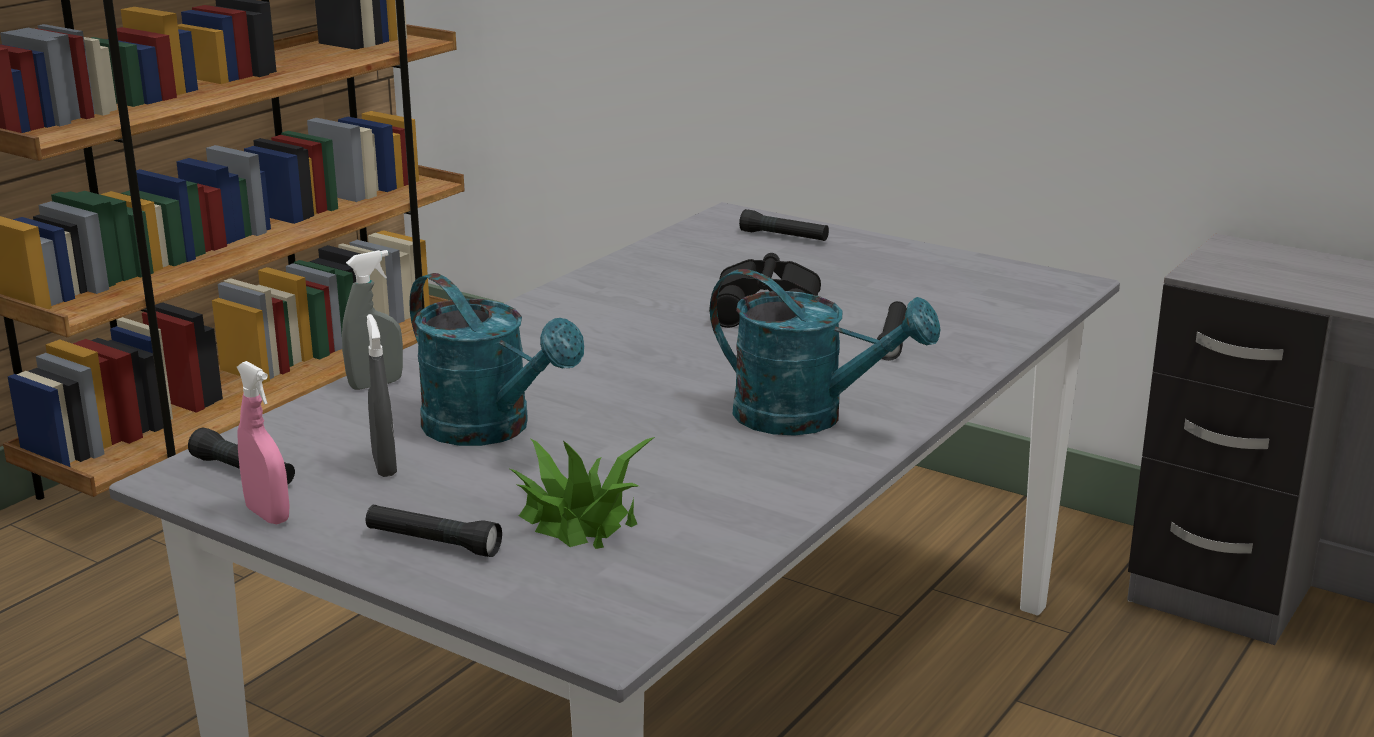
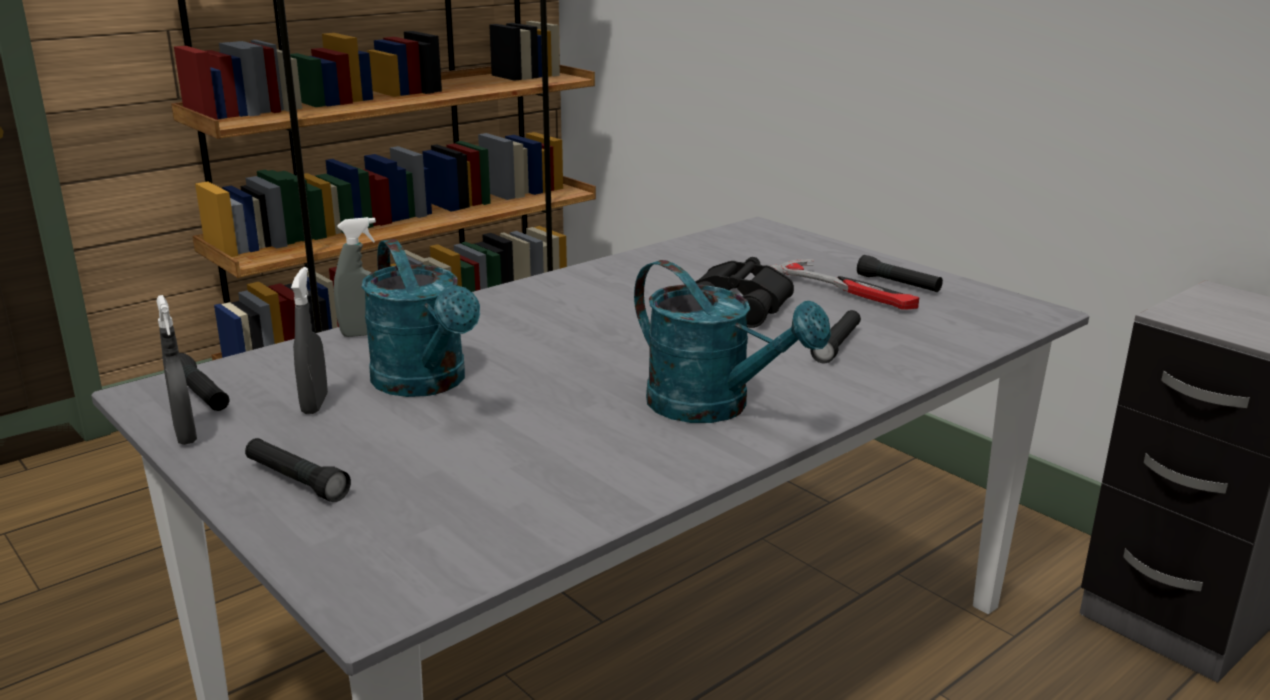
camera: 15 degrees right, 0 degrees up
pink spray bottle [237,361,289,524] -> grey spray bottle [157,295,197,445]
potted plant [510,437,655,549] -> none
black flashlight [739,209,829,241] -> black flashlight moved to [857,255,943,292]
none -> hammer [771,259,919,310]

